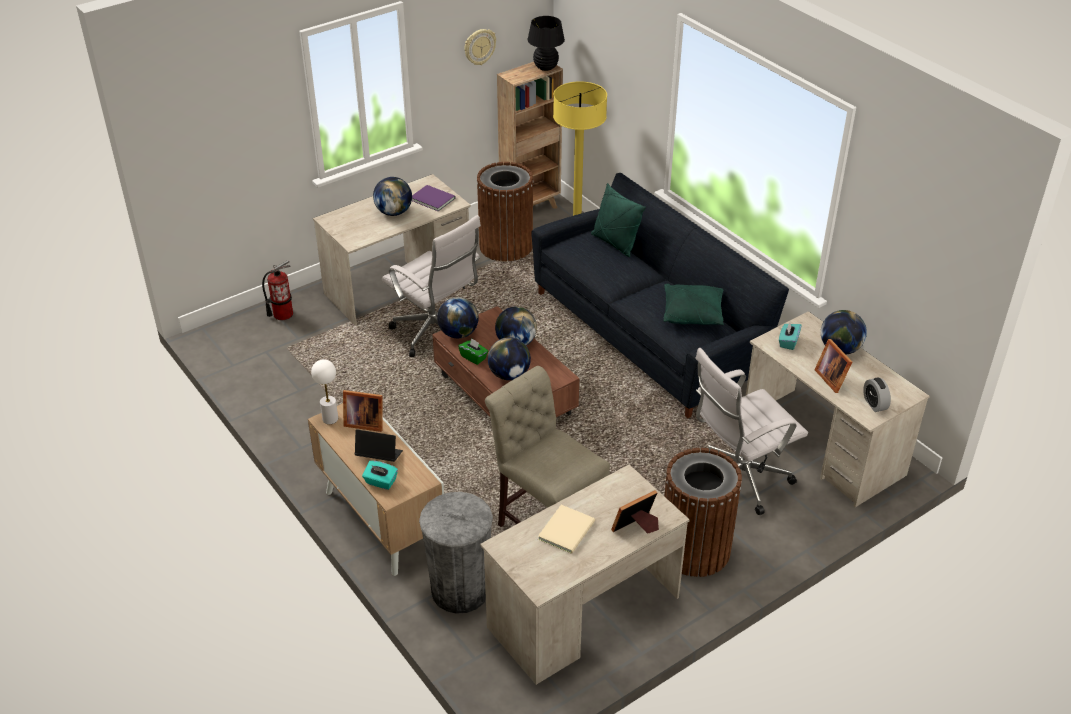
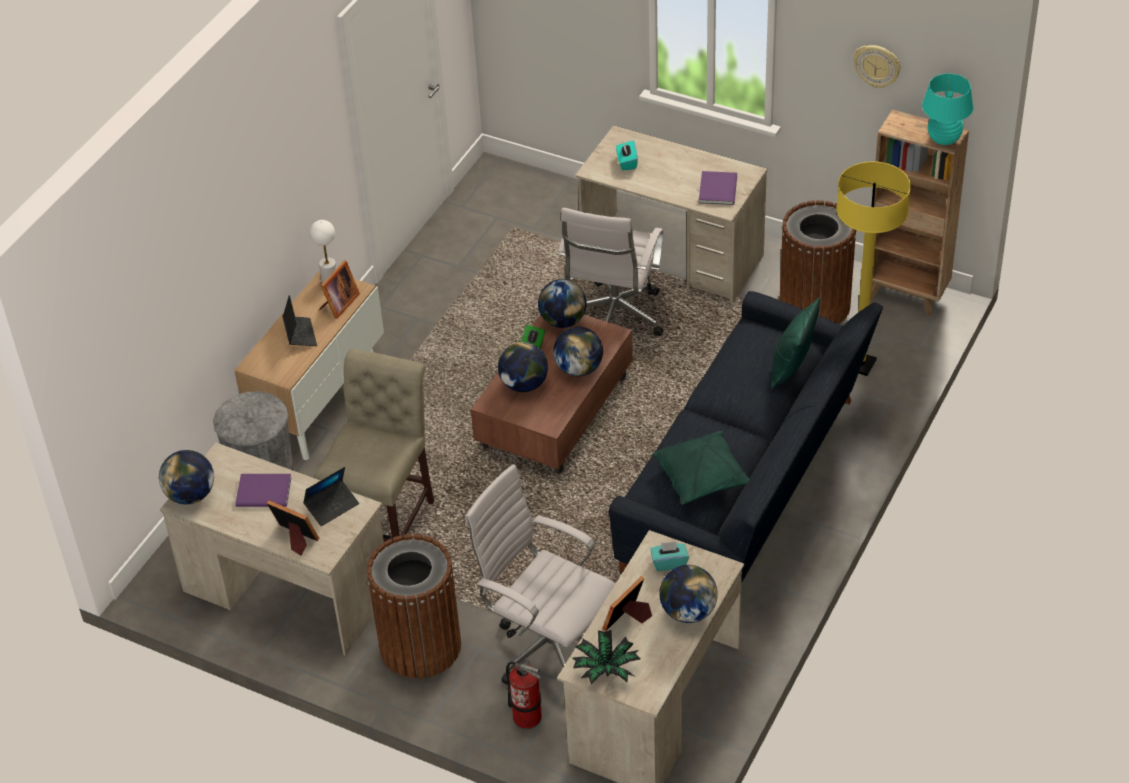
camera: 65 degrees right, 5 degrees up
fire extinguisher [262,260,293,320] -> fire extinguisher moved to [506,660,542,729]
picture frame [343,390,383,432] -> picture frame turned 135 degrees counterclockwise [319,261,360,319]
turquoise tissue box [362,461,398,490] -> turquoise tissue box moved to [616,141,638,170]
globe [373,177,412,216] -> globe moved to [159,450,214,504]
black table lamp [528,16,565,71] -> turquoise table lamp [922,73,973,145]
beige book [538,505,595,554] -> purple book [235,474,292,507]
alarm clock [863,378,891,412] -> potted plant [572,630,641,685]
none -> laptop [303,467,359,526]

